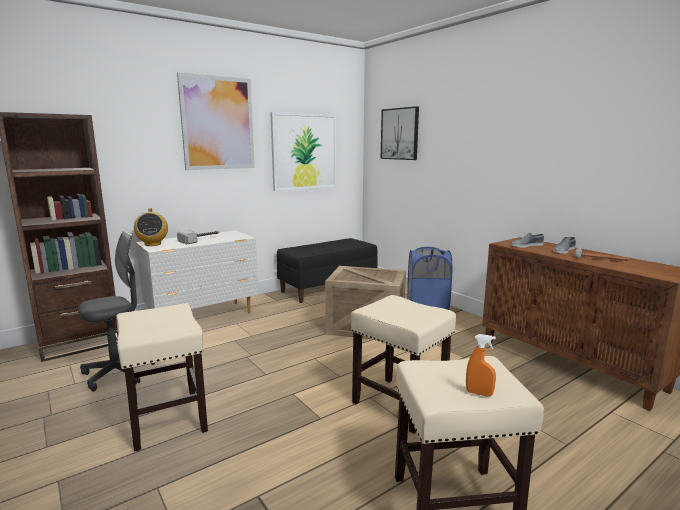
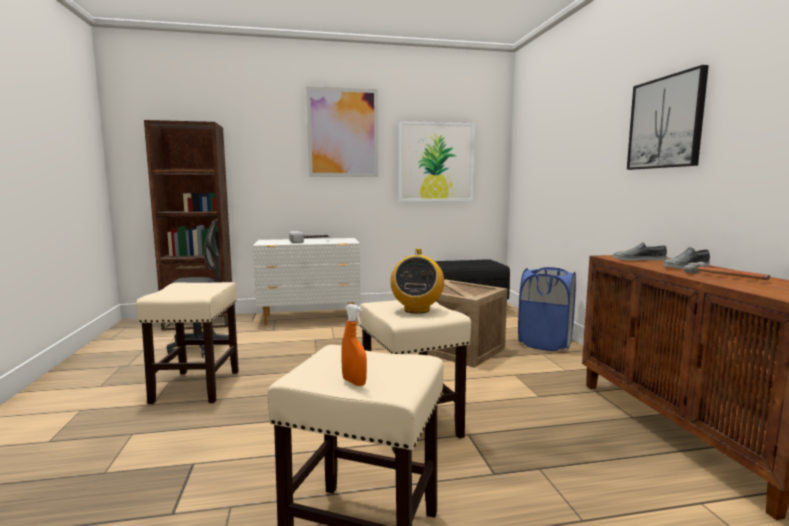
camera: 25 degrees right, 5 degrees down
radio [134,208,168,246] -> radio moved to [390,249,444,314]
picture [381,106,419,160] -> picture moved to [627,65,709,170]

